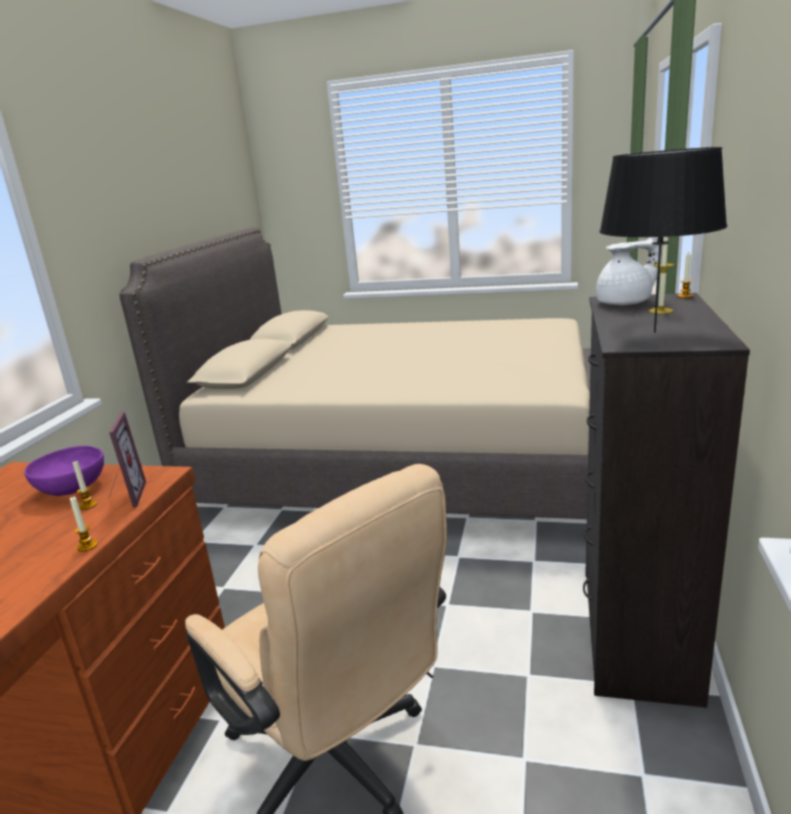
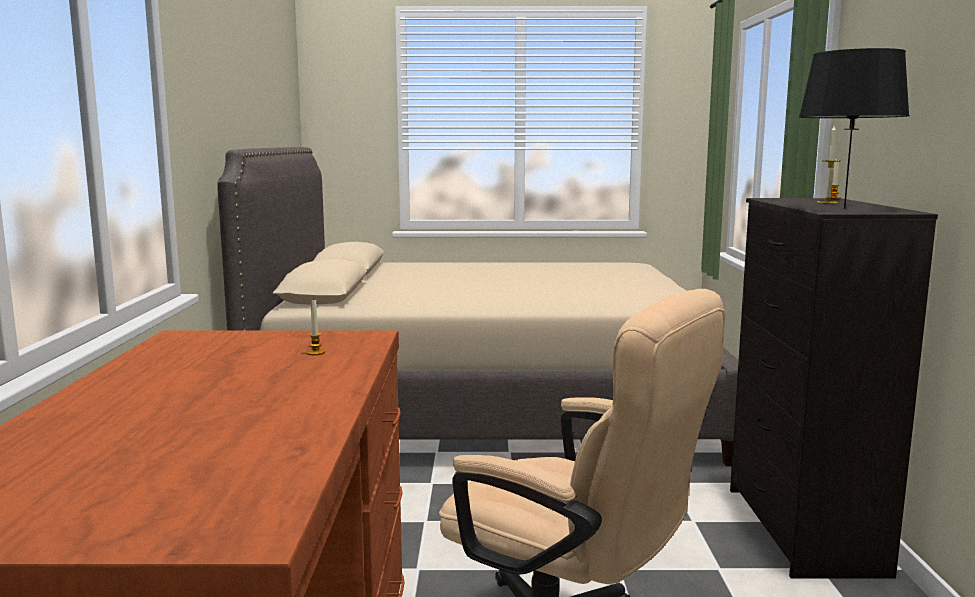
camera: 15 degrees left, 10 degrees down
purple bowl [24,446,104,496] -> none
candle [70,497,98,552] -> none
picture frame [108,411,146,508] -> none
white teapot [596,237,662,305] -> none

